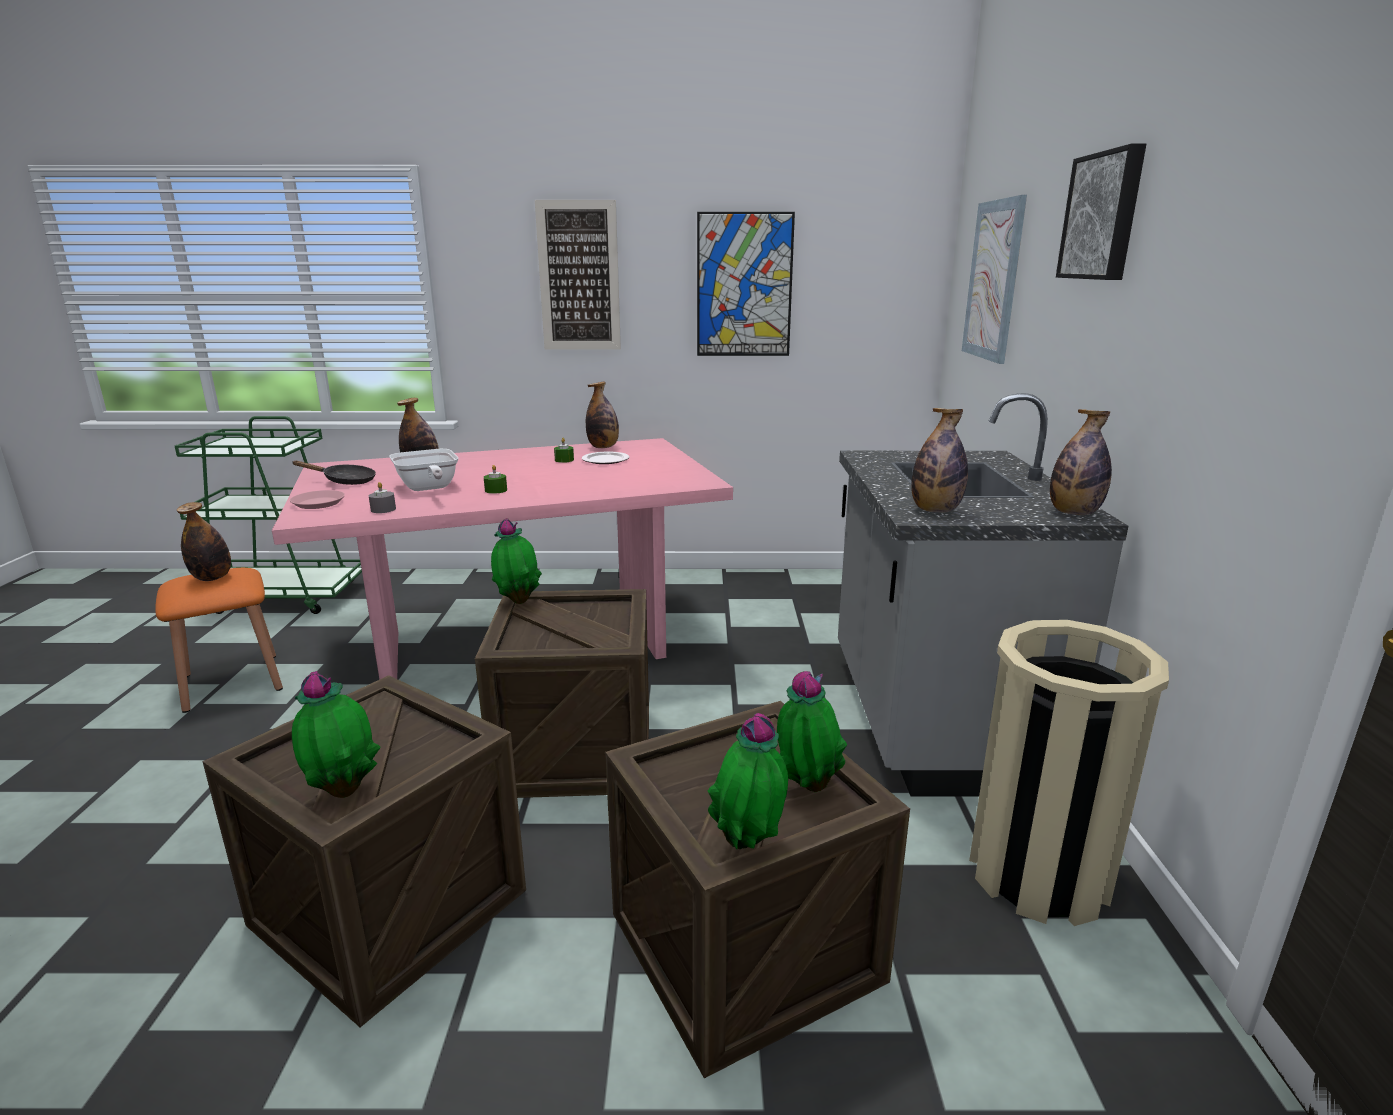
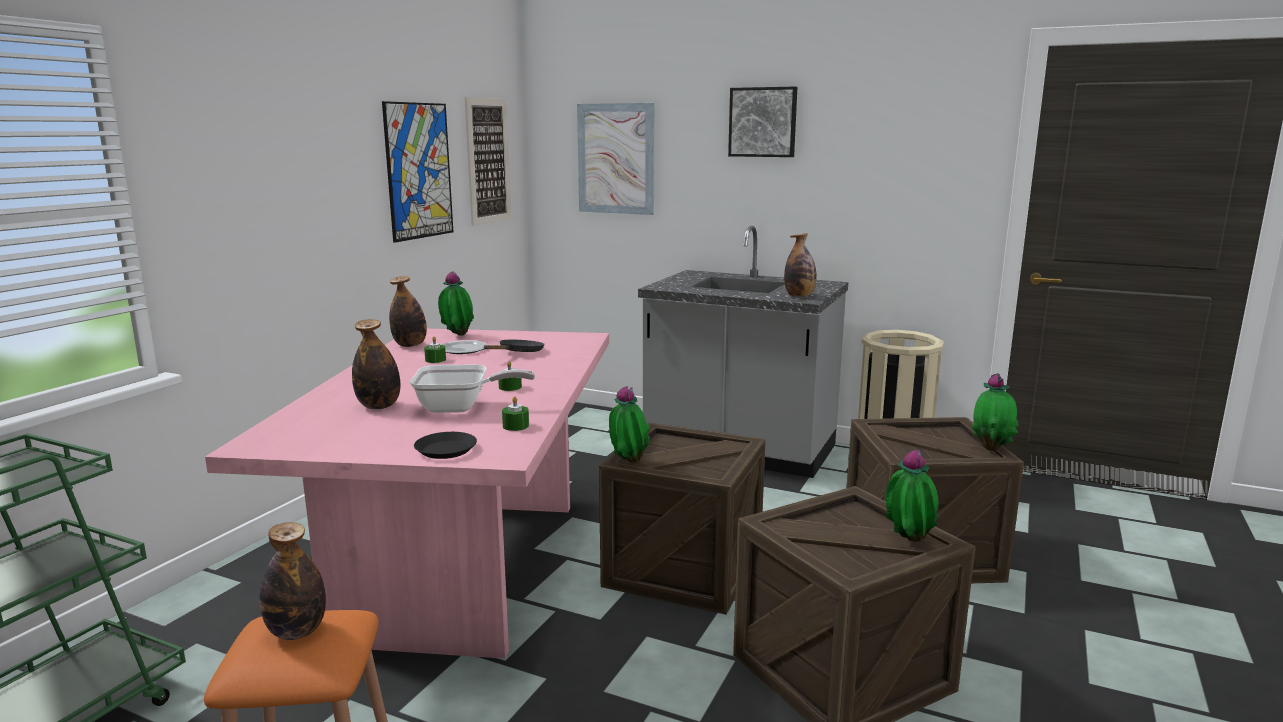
camera: 65 degrees left, 5 degrees down
pink plate [290,490,345,509] -> black plate [414,432,477,459]
black frying pan [292,461,376,485] -> black frying pan moved to [483,340,545,352]
grey candle [369,482,396,513] -> green candle [502,396,529,431]
picture [535,200,621,350] -> picture moved to [465,97,512,226]
potted plant [777,671,847,792] -> potted plant moved to [438,271,474,336]
bottle [1050,409,1112,515] -> none

